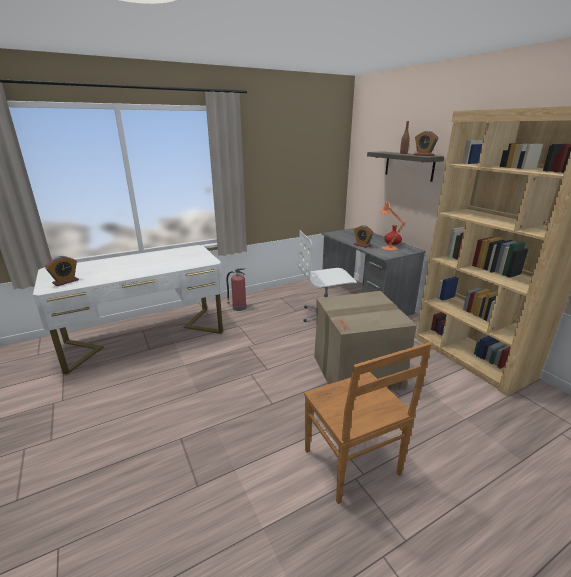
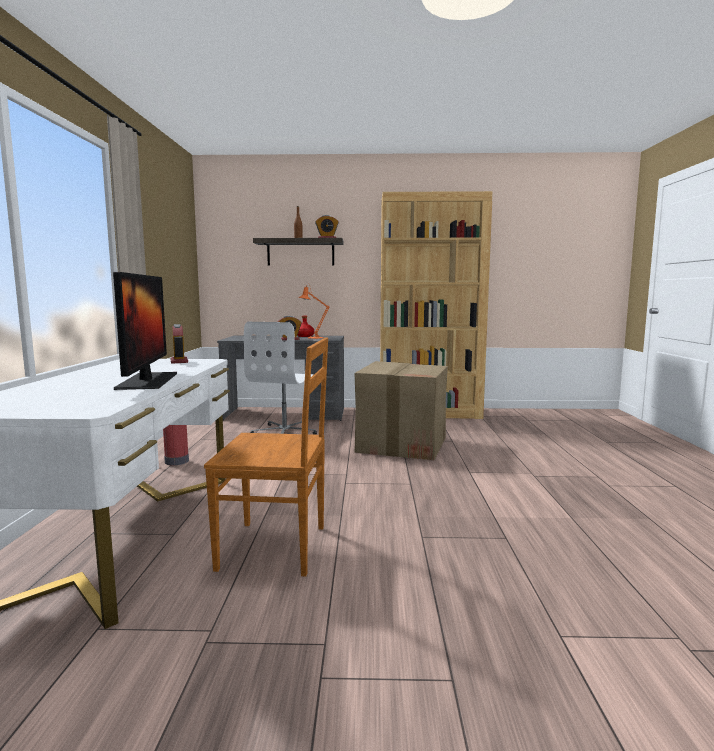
camera: 60 degrees left, 15 degrees down
alarm clock [45,256,79,286] -> alarm clock moved to [170,324,188,364]
brown chair [304,342,432,504] -> brown chair moved to [204,337,328,576]
none -> monitor [113,272,177,390]

